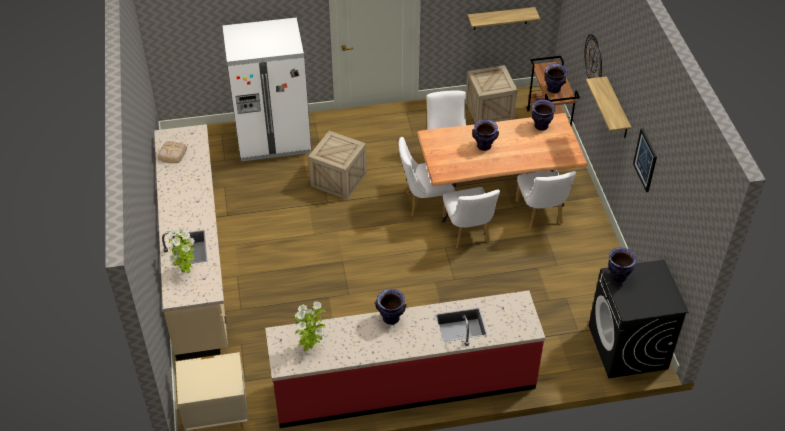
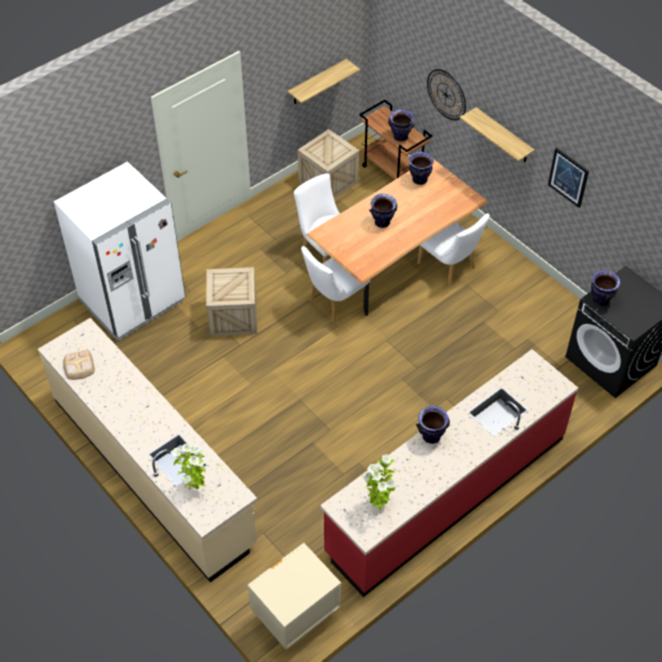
camera: 30 degrees left, 5 degrees up
white chair [443,187,500,248] -> none

